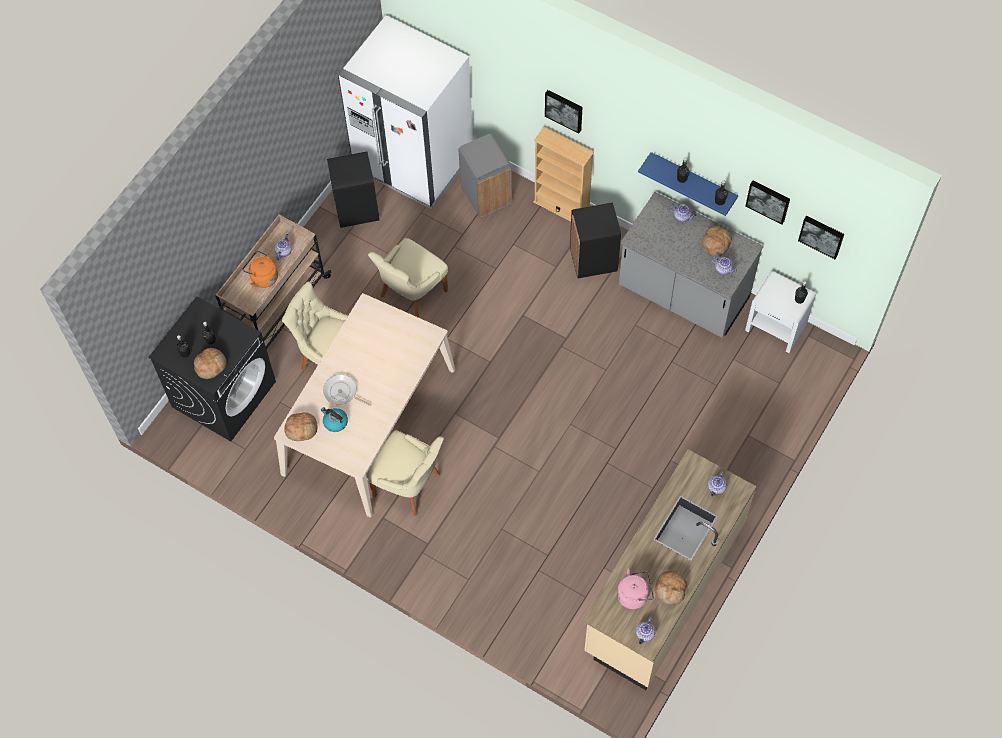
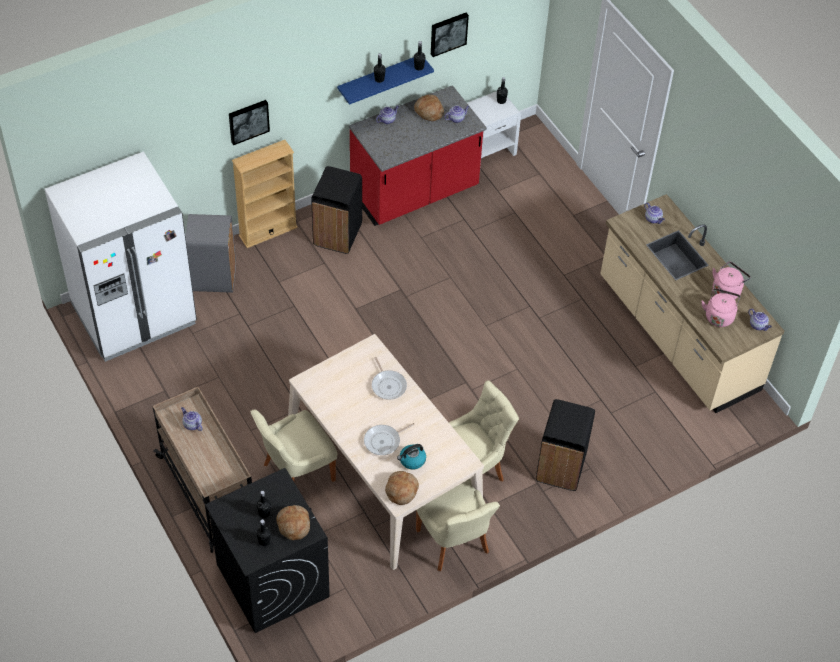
camera: 65 degrees left, 10 degrees down
orange kettle [242,251,278,288] -> none
black trash can [327,152,379,228] -> black trash can moved to [536,399,595,491]
beige chair [368,238,448,318] -> beige chair moved to [416,480,500,571]
grey counter [619,192,764,338] -> red counter [349,85,487,226]
bread [655,570,687,605] -> pink kettle [713,262,751,299]
picture [798,215,844,259] -> none
none -> frying pan [372,357,407,400]

